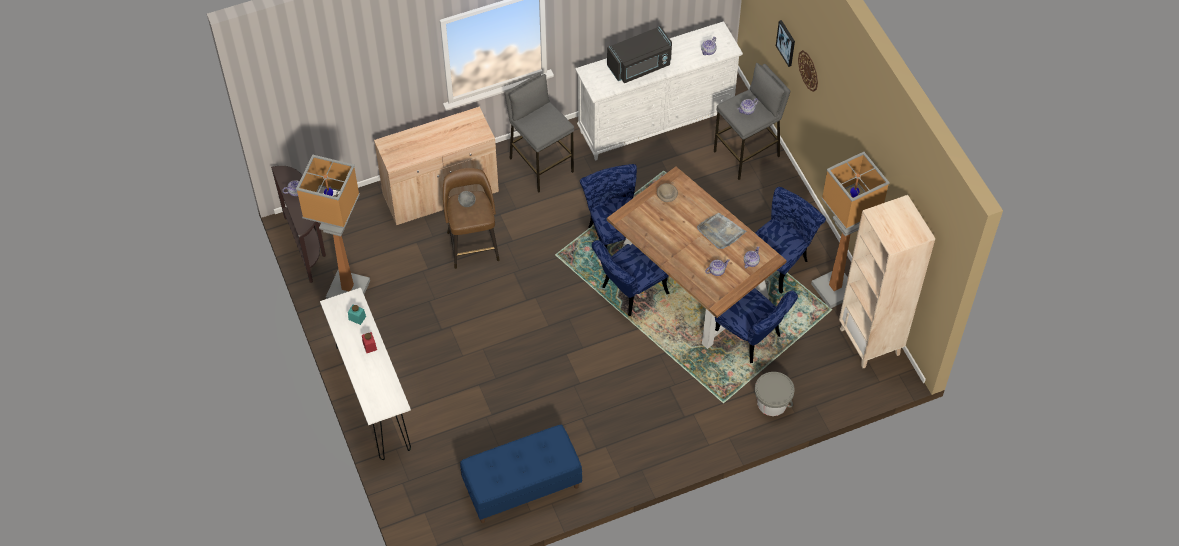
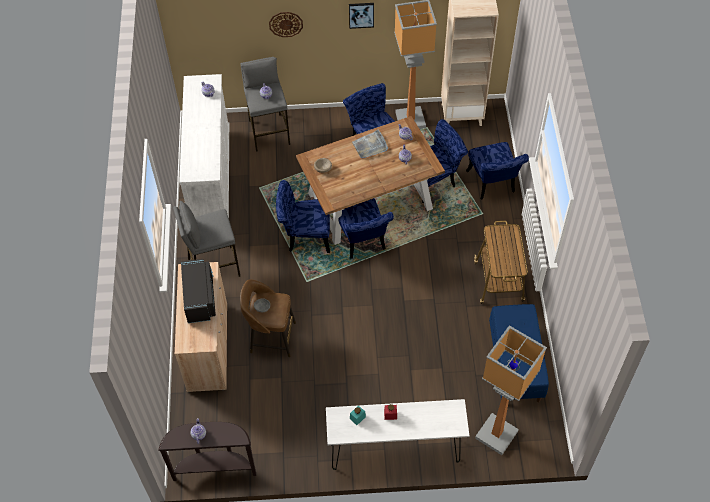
camera: 70 degrees left, 0 degrees up
floor lamp [296,155,370,299] -> floor lamp moved to [475,325,547,455]
black microwave [607,26,672,83] -> black microwave moved to [181,259,216,323]
grey bucket [755,372,795,416] -> blue chair [466,142,529,200]
picture [776,20,795,67] -> picture moved to [349,3,374,29]
none -> cart [474,221,528,304]

